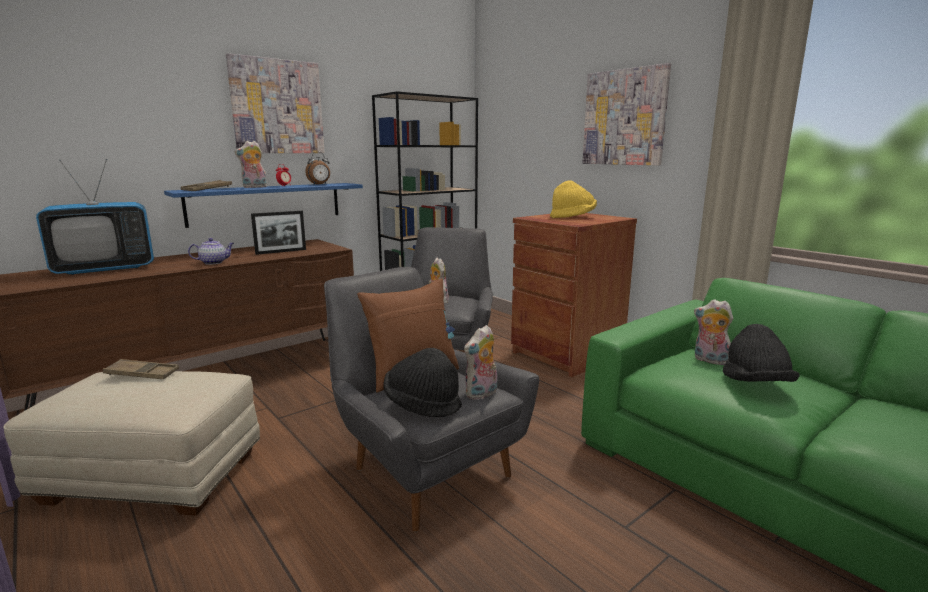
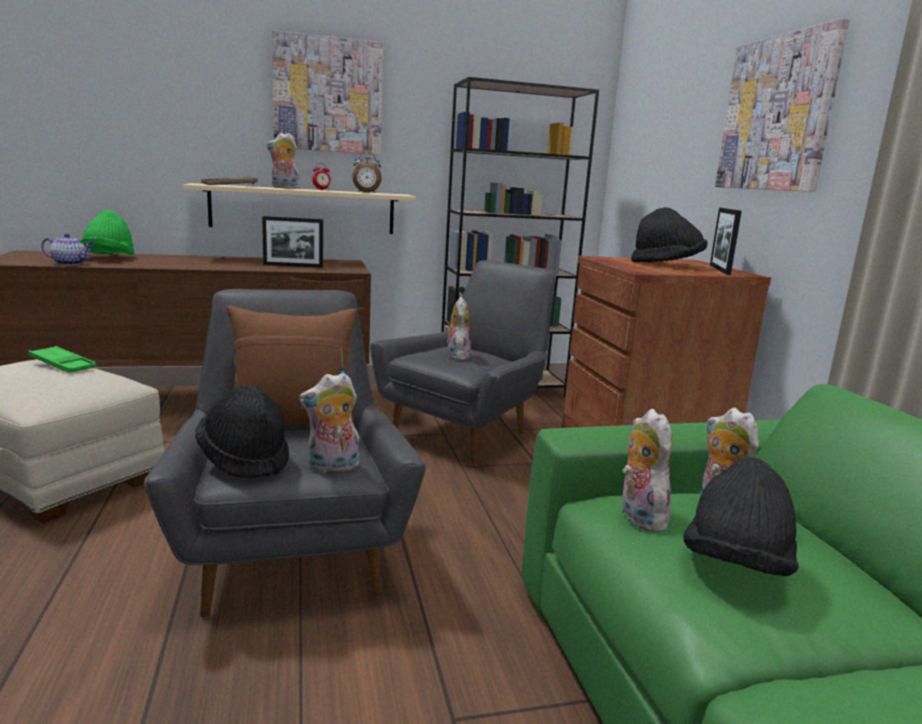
camera: 25 degrees right, 0 degrees up
television [36,159,154,275] -> green hat [80,210,134,255]
brown tray [103,359,179,379] -> green tray [28,346,97,373]
blue shelf [164,183,363,228] -> beige shelf [183,183,415,234]
teapot [188,238,234,265] -> teapot moved to [41,233,94,265]
yellow hat [550,180,597,218] -> black hat [631,207,707,263]
none -> plush toy [622,409,673,532]
none -> picture frame [710,208,742,275]

